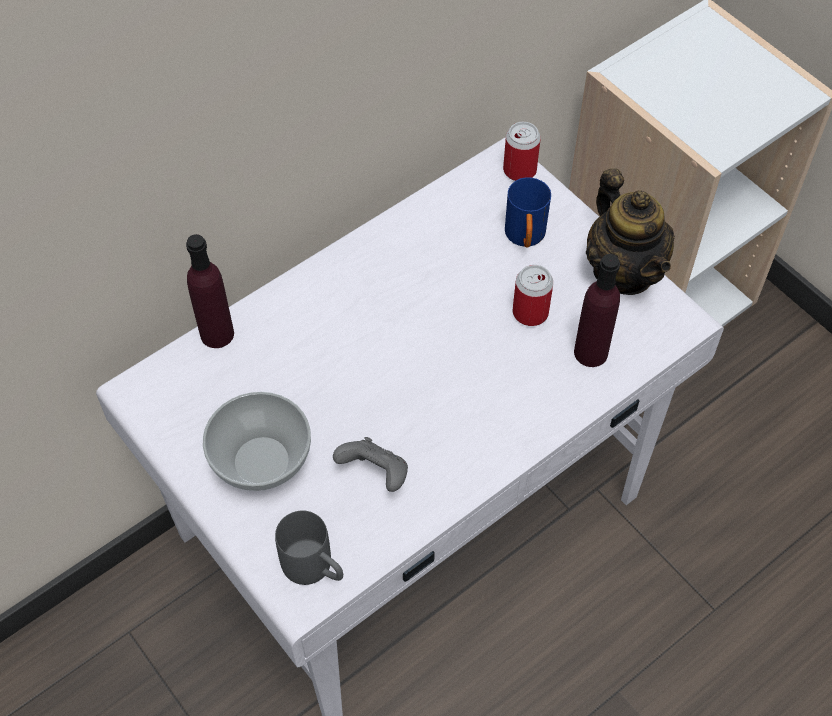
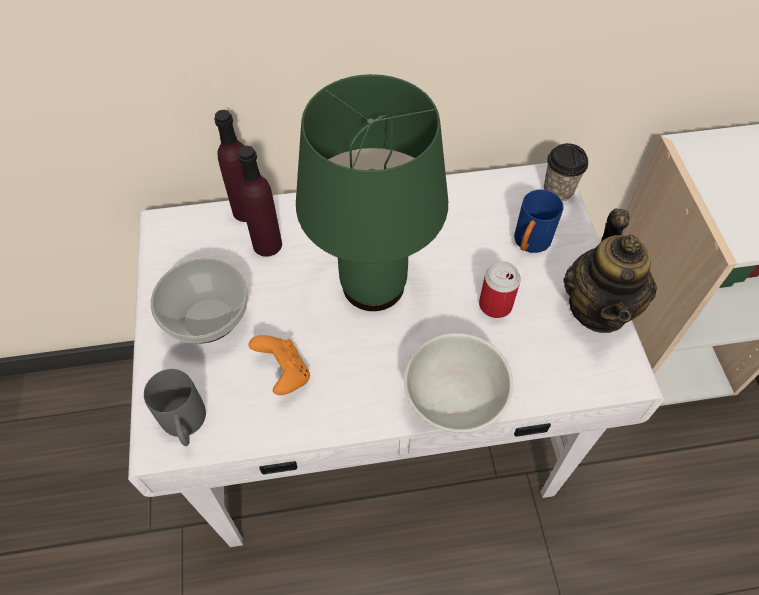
camera: 30 degrees right, 0 degrees up
grey game controller [333,437,408,492] -> orange game controller [249,335,310,395]
can [503,122,541,181] -> cup [544,143,588,201]
purple bottle [574,254,620,367] -> purple bottle moved to [238,146,282,257]
none -> green table lamp [296,74,448,311]
none -> white bowl [404,333,513,433]

